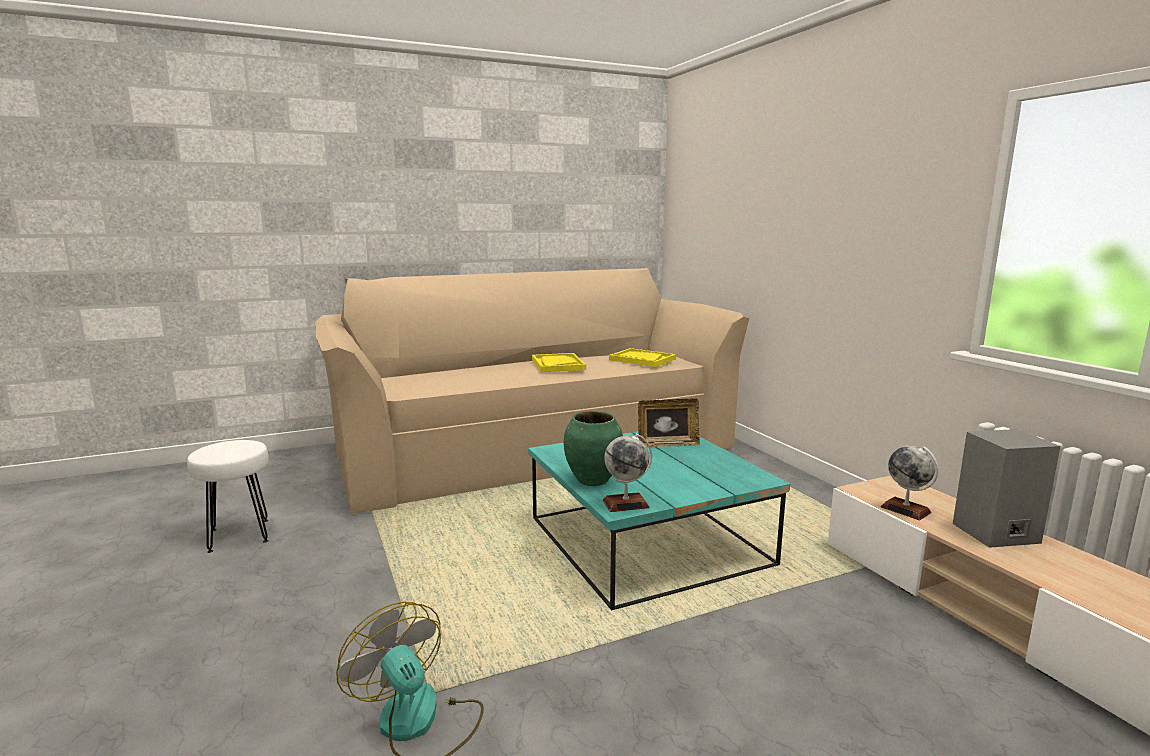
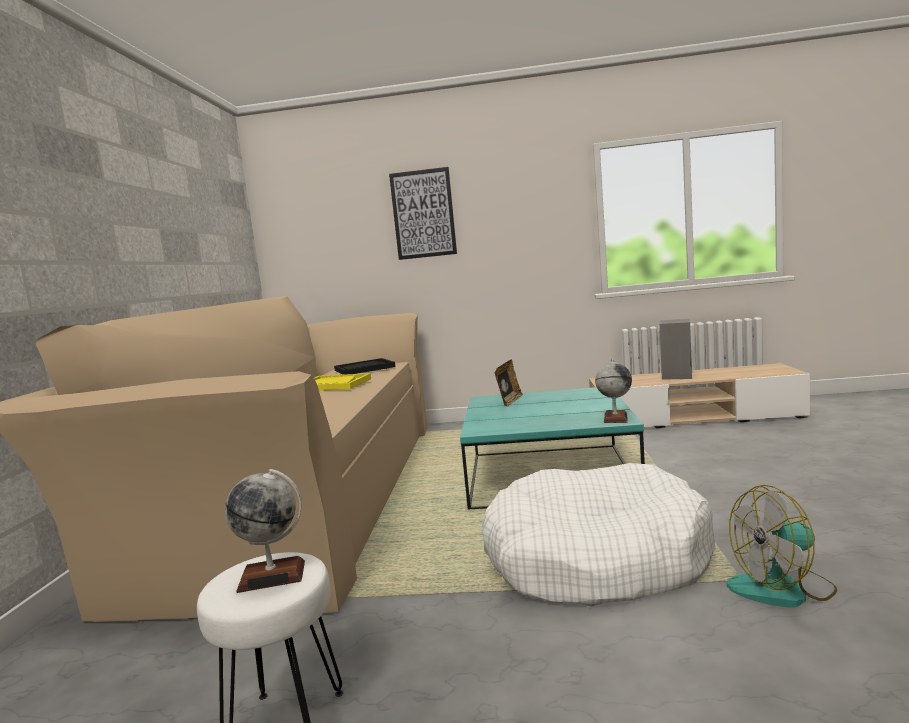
camera: 60 degrees left, 5 degrees down
green vase [564,411,623,486] -> none
yellow tray [609,348,676,367] -> black tray [334,358,396,375]
globe [881,445,939,520] -> globe moved to [225,469,305,593]
none -> picture [389,167,457,260]
none -> white dog bed [482,463,716,607]

